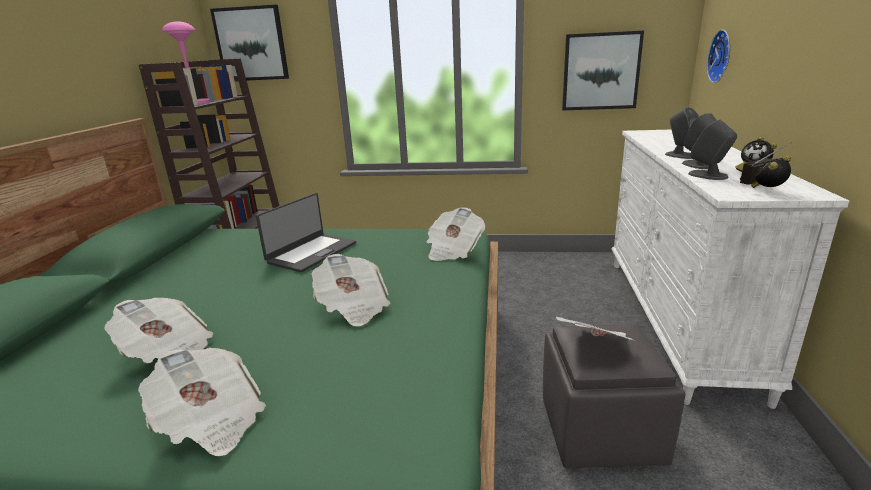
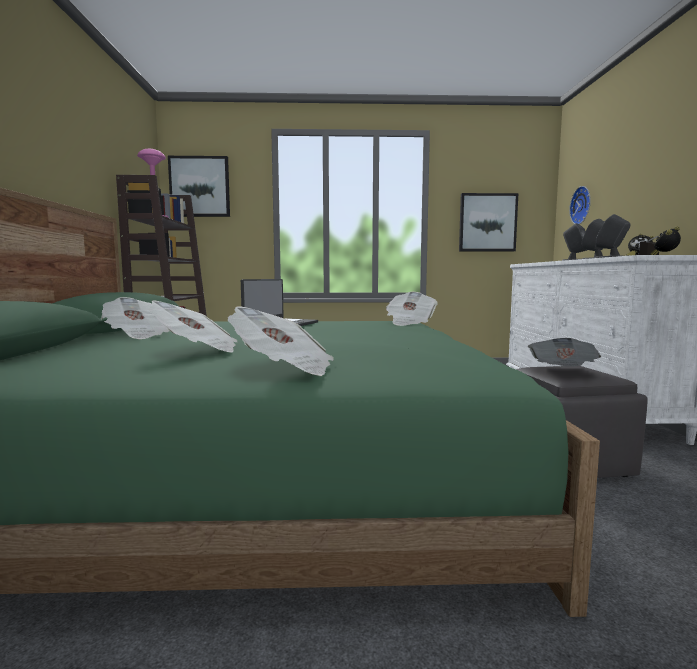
camera: 10 degrees left, 15 degrees down
newspaper [311,254,390,327] -> newspaper moved to [101,297,169,339]

